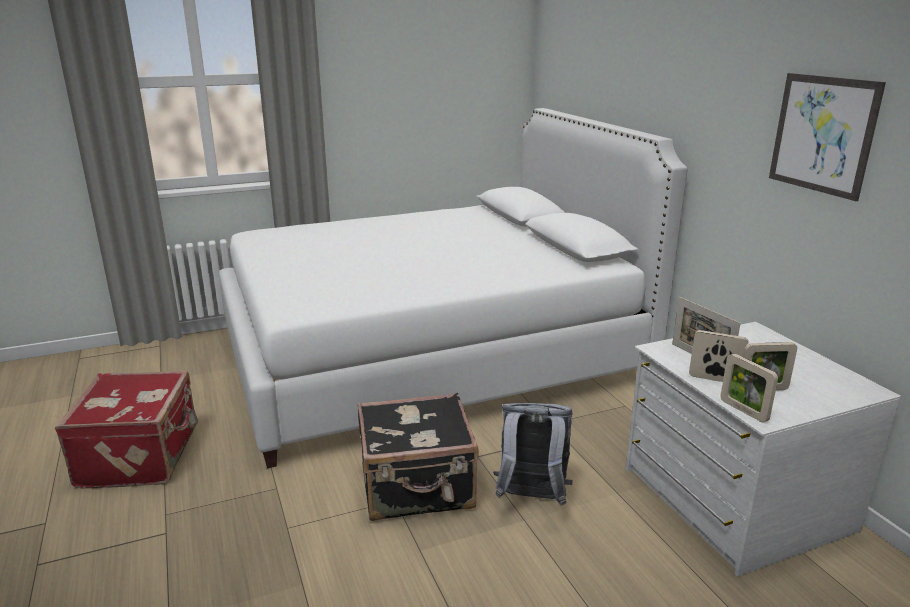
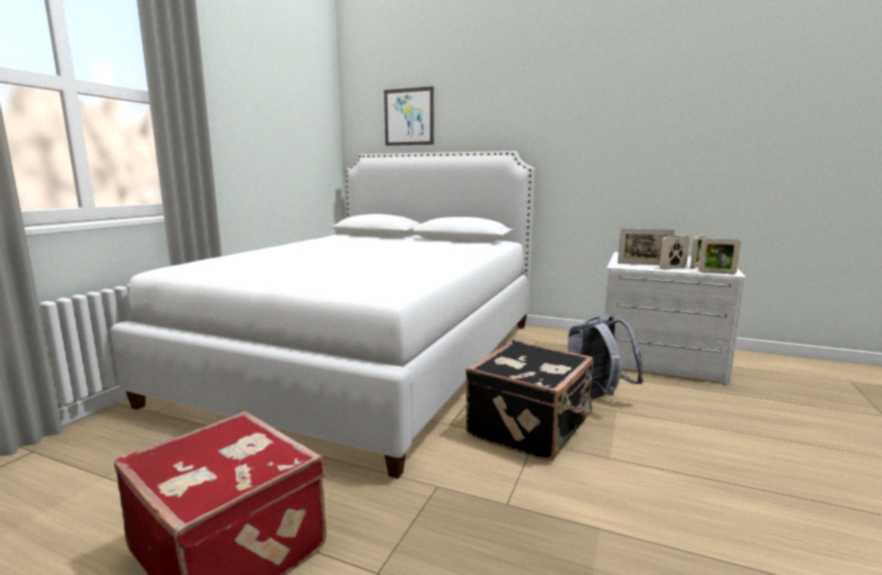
camera: 45 degrees left, 10 degrees down
picture [769,73,886,201] -> picture moved to [384,86,434,146]

